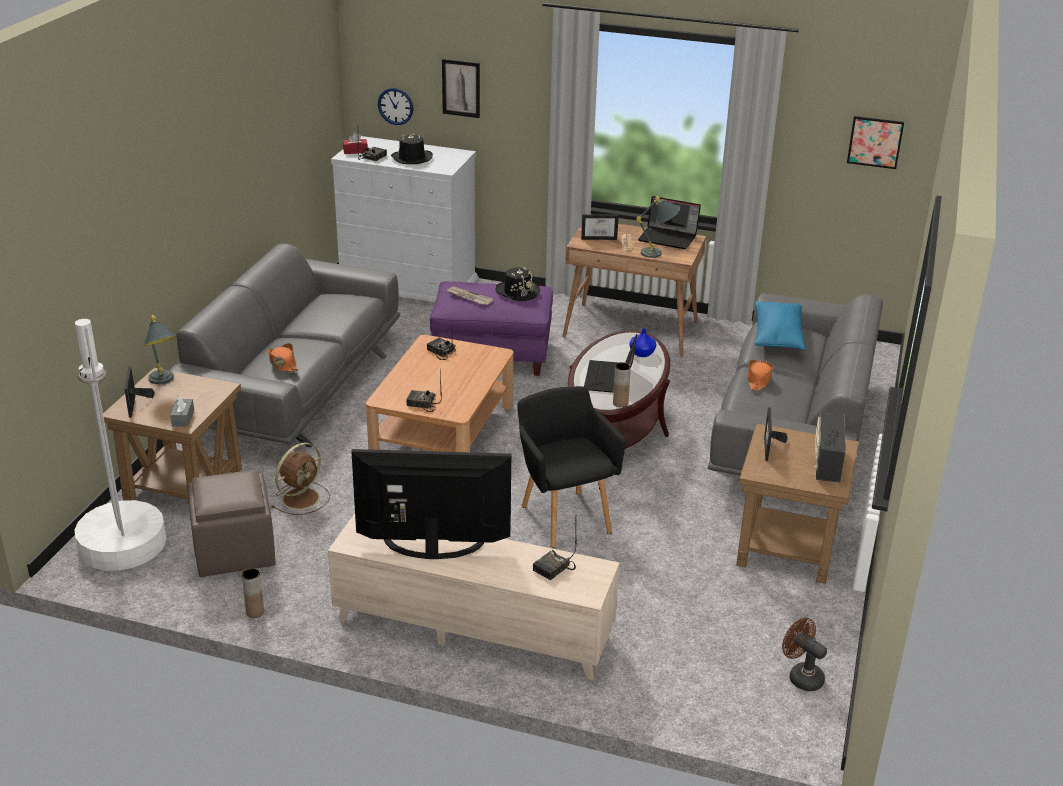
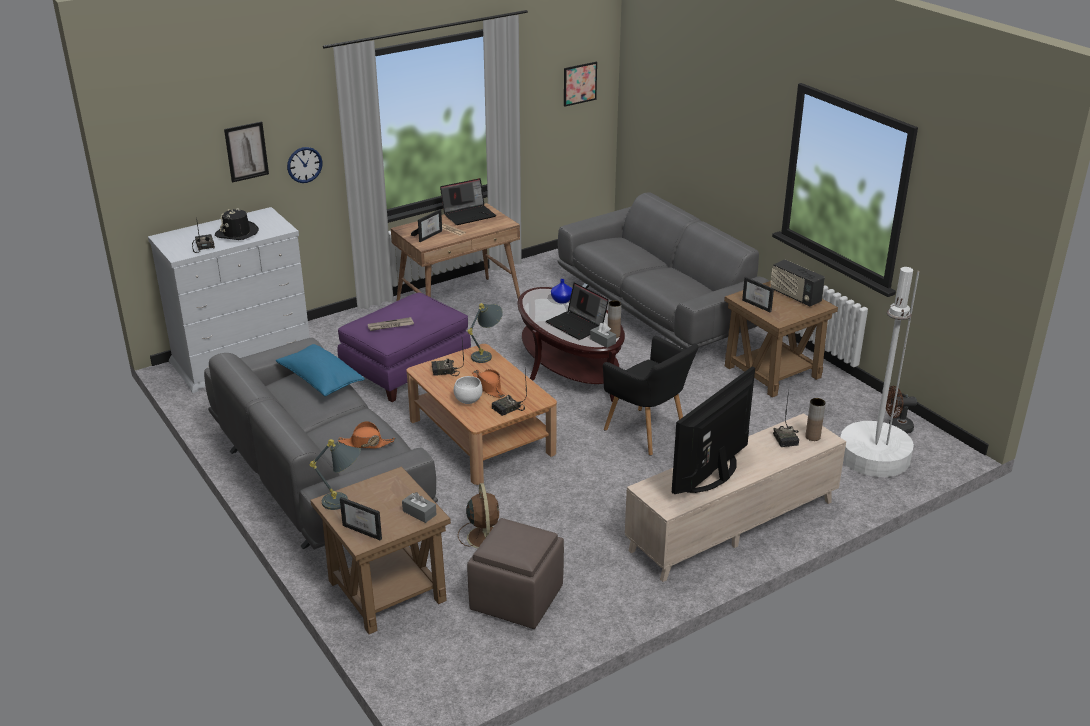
camera: 50 degrees left, 0 degrees up
white floor lamp [75,319,166,570] -> white floor lamp moved to [840,267,919,477]
brown vase [242,568,264,618] -> brown vase moved to [805,398,826,441]
red tissue box [343,132,368,154] -> none
wall clock [378,88,413,125] -> wall clock moved to [287,147,323,183]
black hat [495,267,540,301] -> none
black armchair [517,386,626,548] -> black armchair turned 150 degrees counterclockwise [603,336,699,455]
grey table lamp [637,196,680,258] -> grey table lamp moved to [468,303,503,363]
orange hat [748,360,773,391] -> orange hat moved to [472,369,505,398]
blue pillow [755,301,805,350] -> blue pillow moved to [276,344,365,396]
none -> white bowl [454,376,483,404]
none -> grey tissue box [590,323,616,348]

